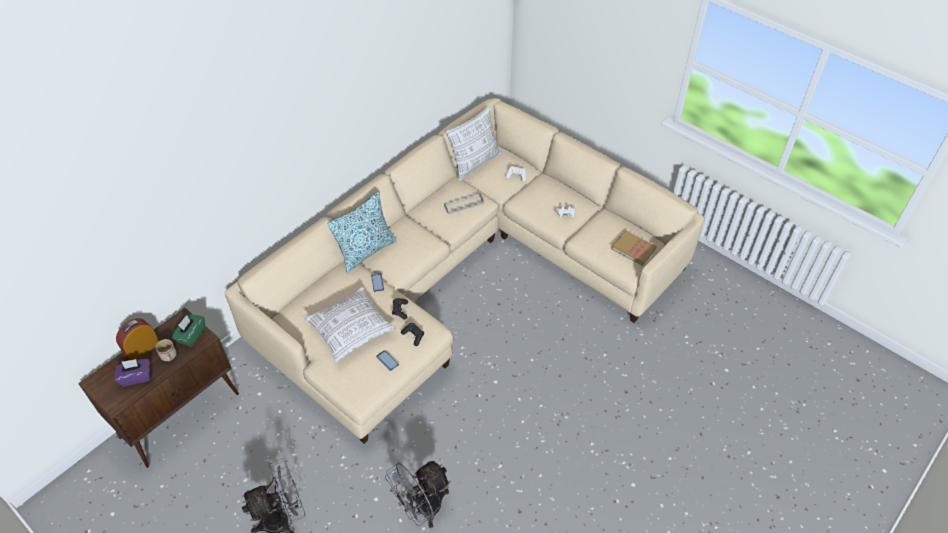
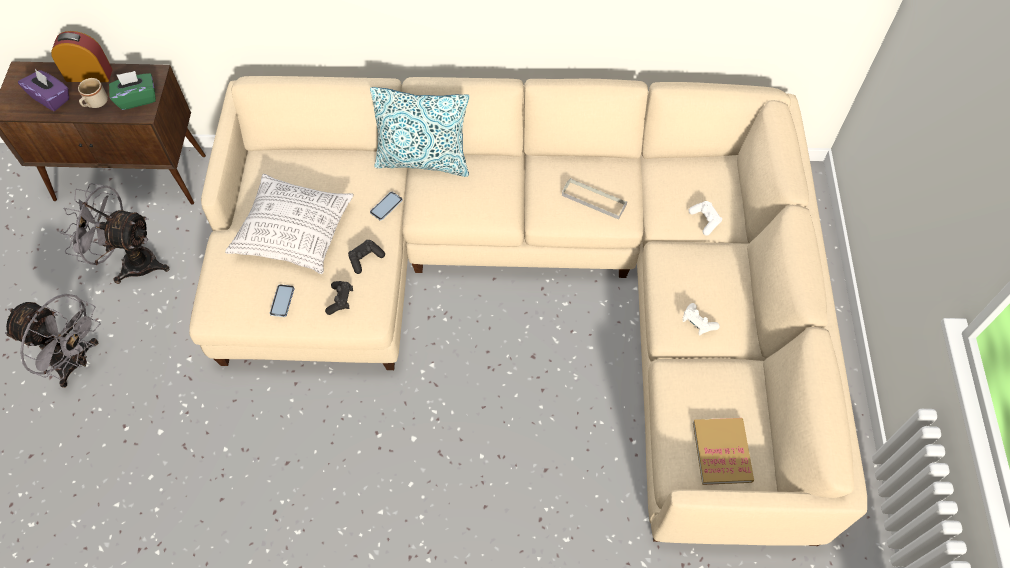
camera: 50 degrees right, 10 degrees up
grey fan [385,461,451,528] -> grey fan moved to [59,183,170,284]
pillow [446,106,502,181] -> none

